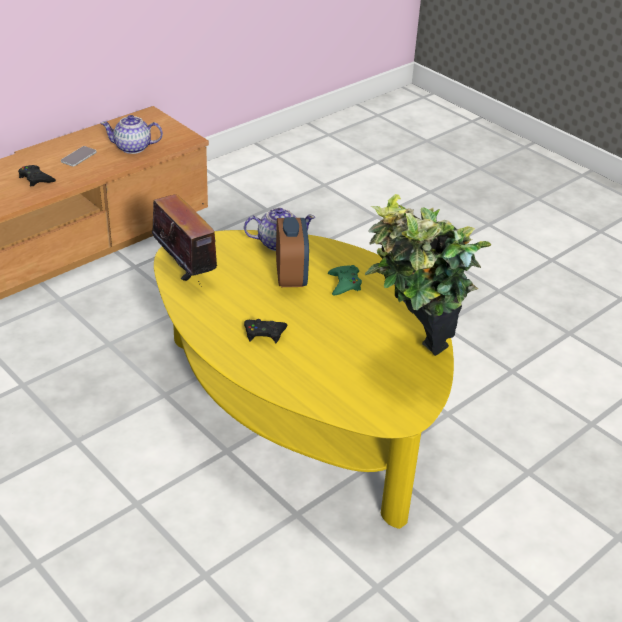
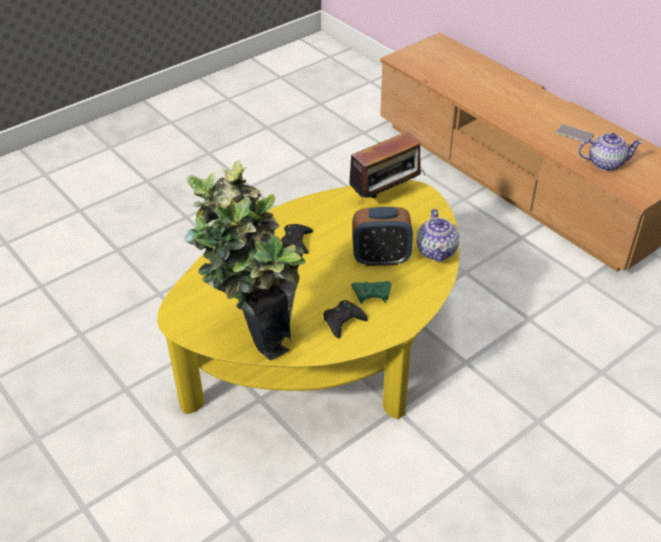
camera: 95 degrees right, 5 degrees up
black game controller [18,165,56,187] -> black game controller moved to [324,300,368,338]
teapot [100,115,163,154] -> teapot turned 90 degrees clockwise [578,133,643,171]

